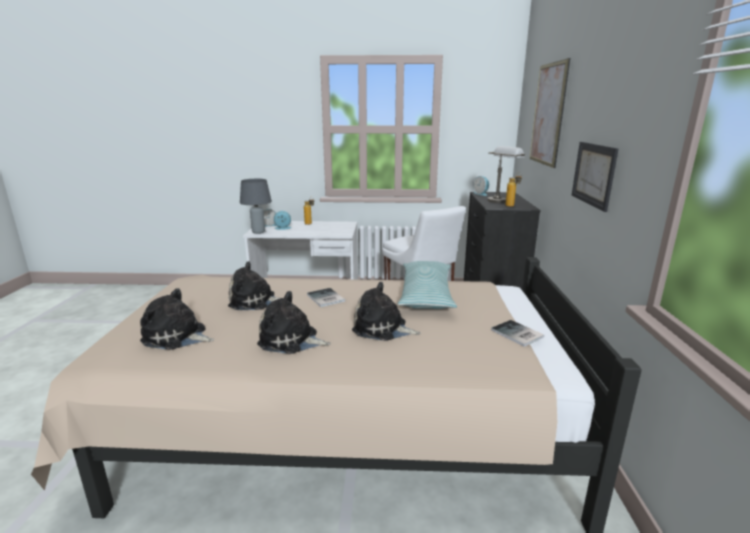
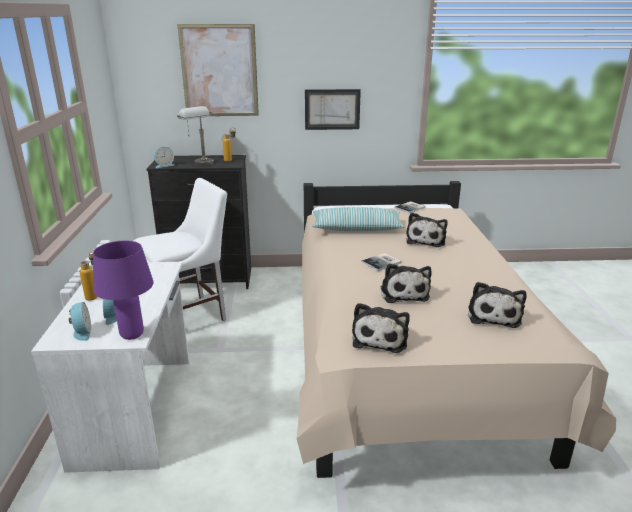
camera: 95 degrees left, 5 degrees up
grey table lamp [240,179,272,234] -> purple table lamp [93,241,154,340]
plush toy [257,291,331,354] -> plush toy moved to [352,303,410,353]

